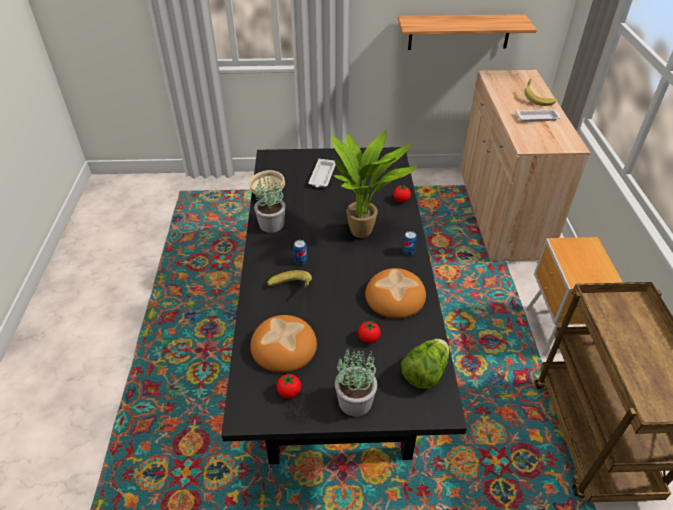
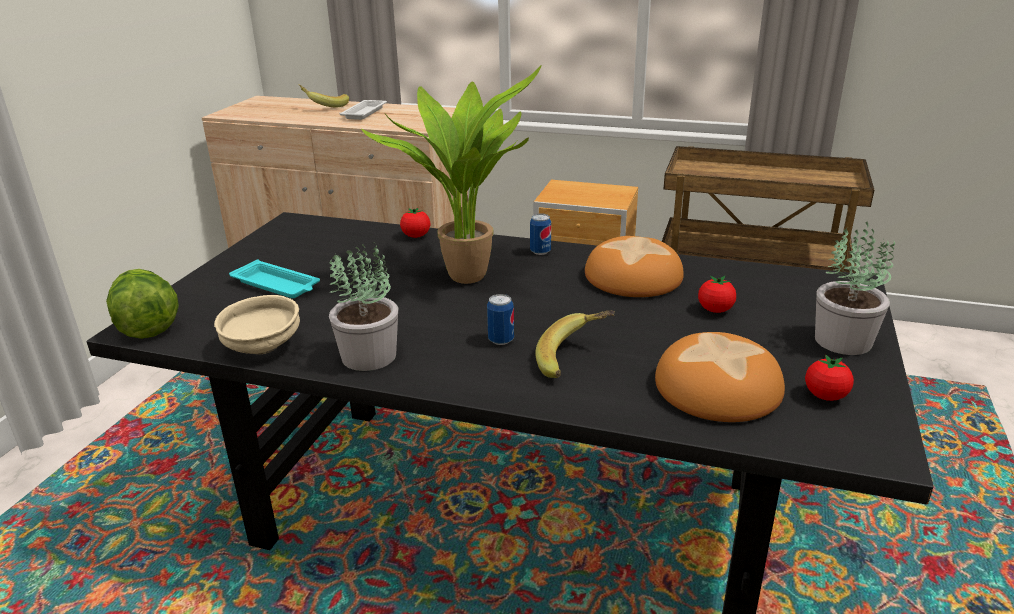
camera: 70 degrees left, 15 degrees down
white tray [308,159,336,188] -> turquoise tray [229,259,320,298]
shelf [398,14,537,50] -> none
lettuce [401,339,449,389] -> lettuce moved to [106,269,179,339]

